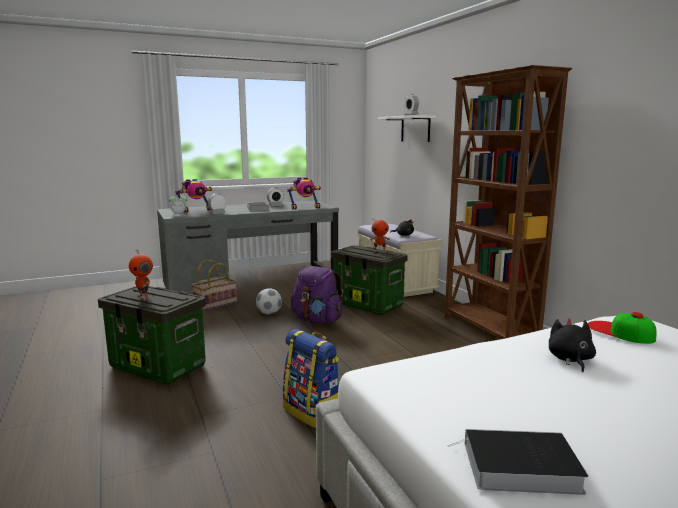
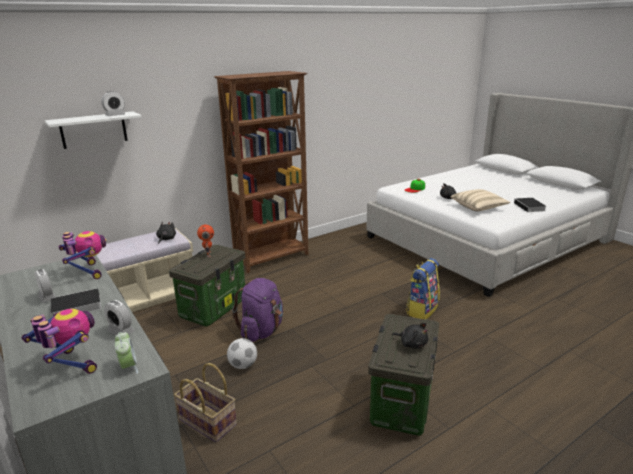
camera: 100 degrees left, 10 degrees up
toy robot [129,250,153,300] -> black plush toy [392,323,428,348]
none -> beige pillow [451,189,511,211]

